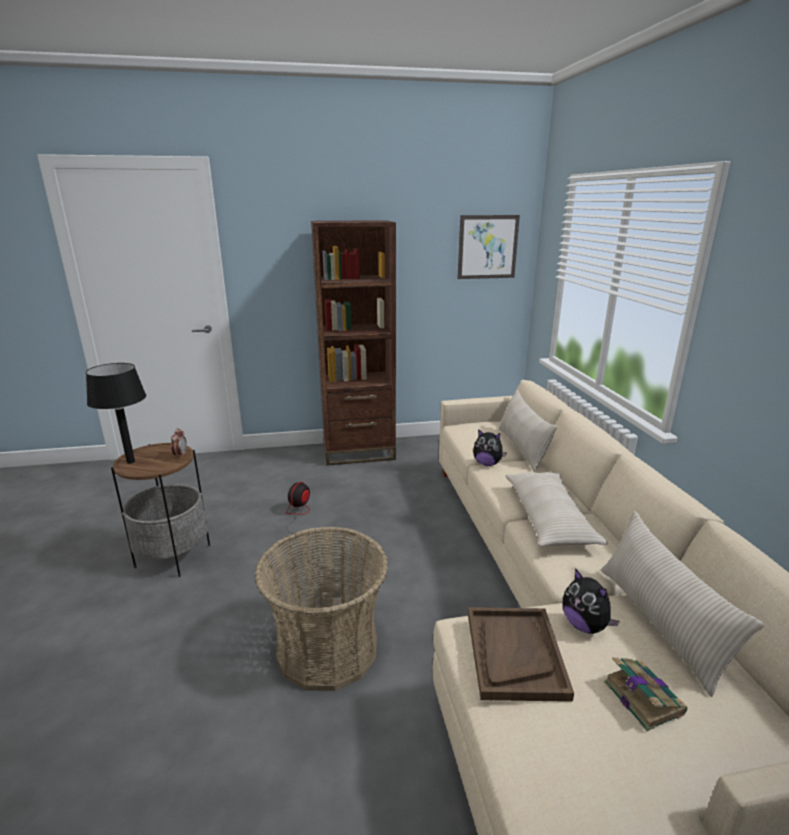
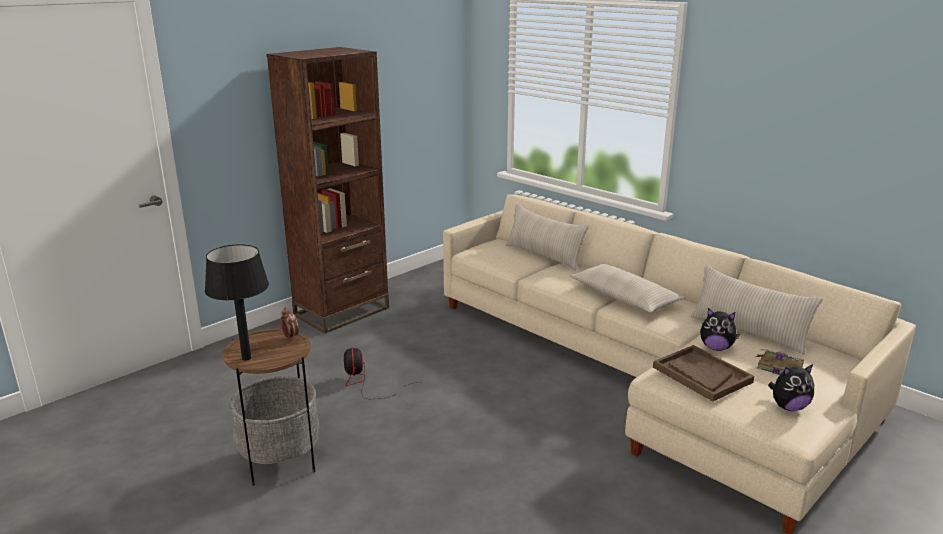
camera: 35 degrees left, 0 degrees up
basket [255,526,388,691] -> none
picture [457,215,520,279] -> none
plush toy [473,429,507,466] -> plush toy moved to [768,364,814,411]

